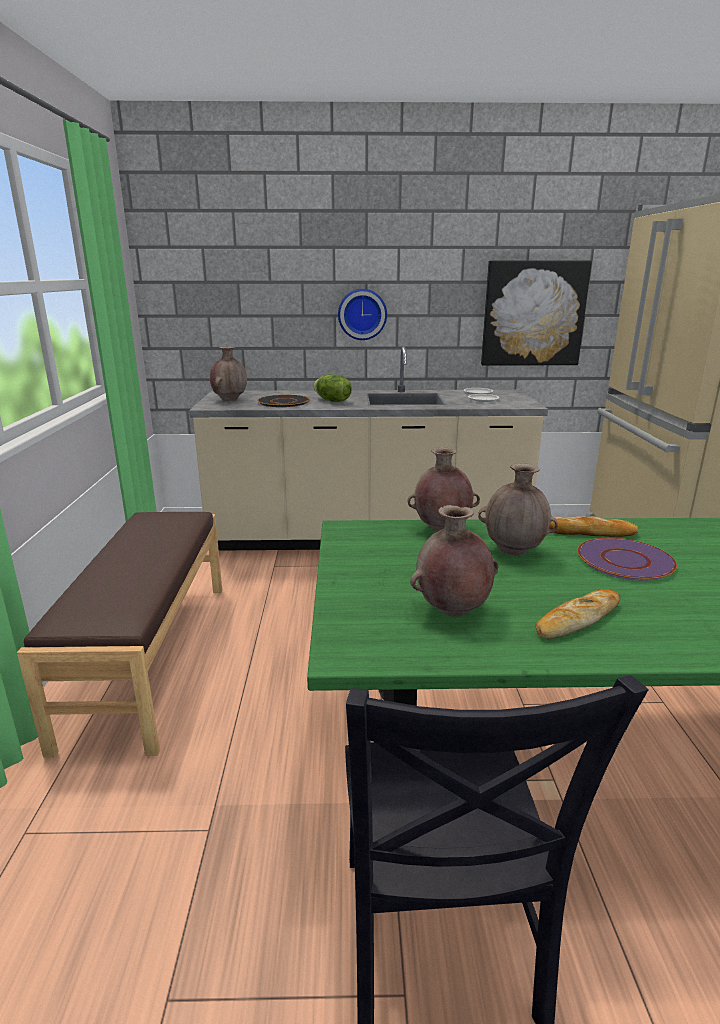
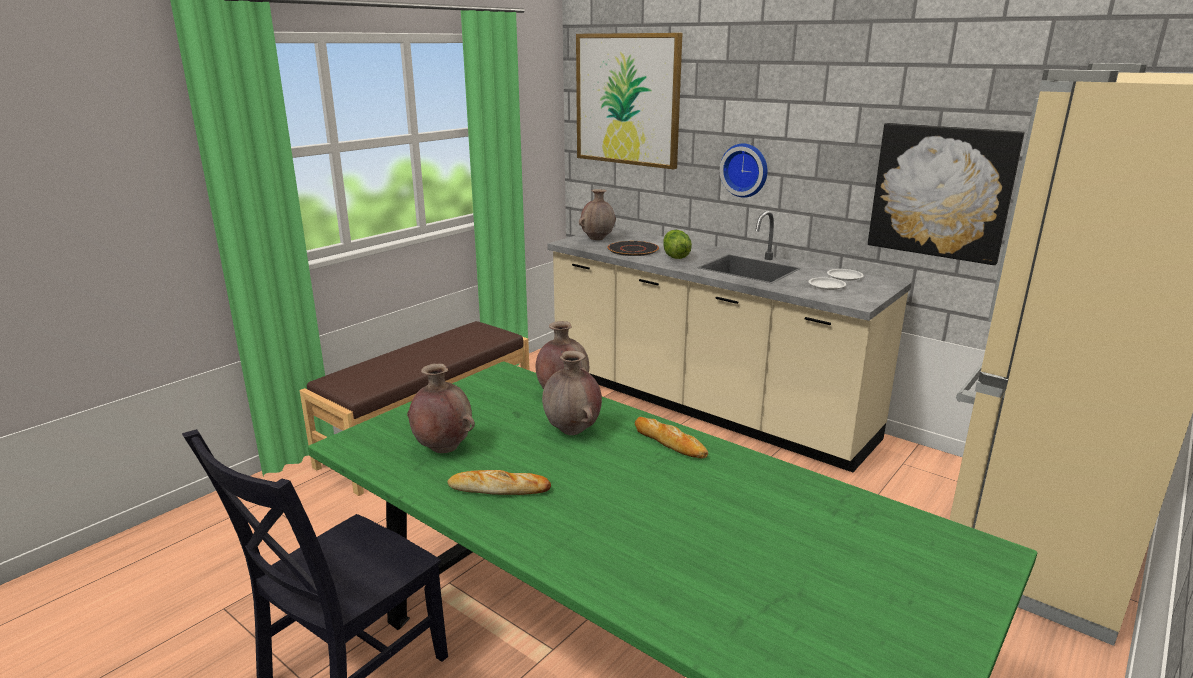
camera: 40 degrees right, 0 degrees up
purple plate [577,538,677,581] -> none
none -> picture [576,33,682,169]

